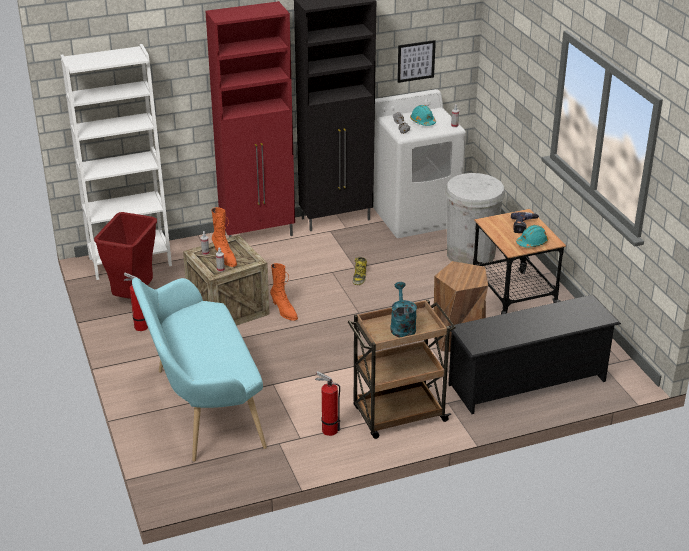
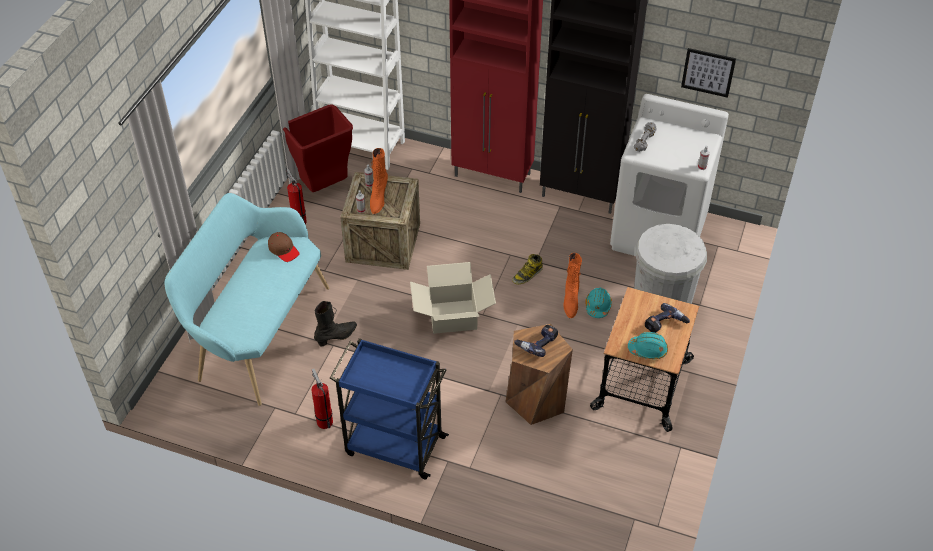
camera: 40 degrees right, 15 degrees up
orange boot [270,263,298,321] -> orange boot moved to [563,253,582,318]
brown cart [348,299,456,439] -> blue cart [330,338,449,479]
turquoise watering can [390,282,417,338] -> none
turquoise hard hat [410,105,436,126] -> turquoise hard hat moved to [585,288,612,318]
black shoe rack [448,294,621,414] -> none
none -> brown cap [268,232,299,262]
none -> black boot [314,301,357,347]
none -> cardboard box [410,262,496,334]
none -> power drill [514,325,558,357]

